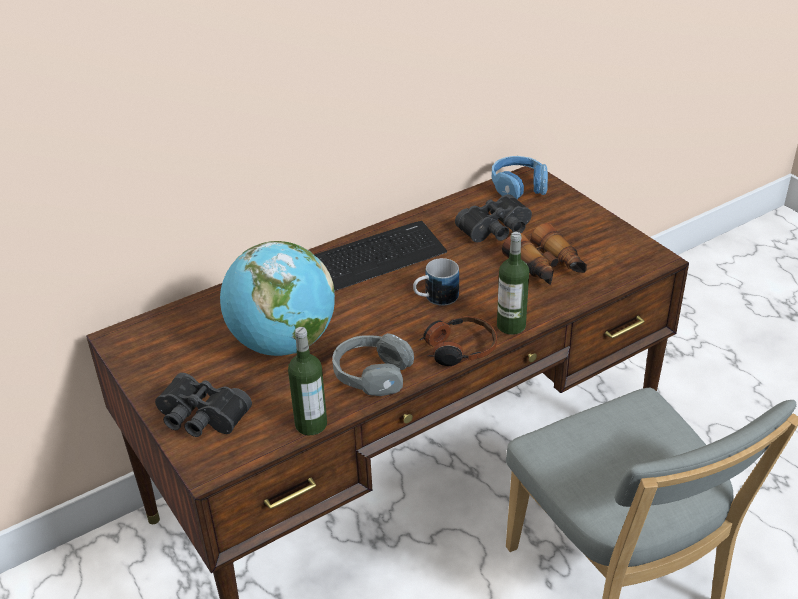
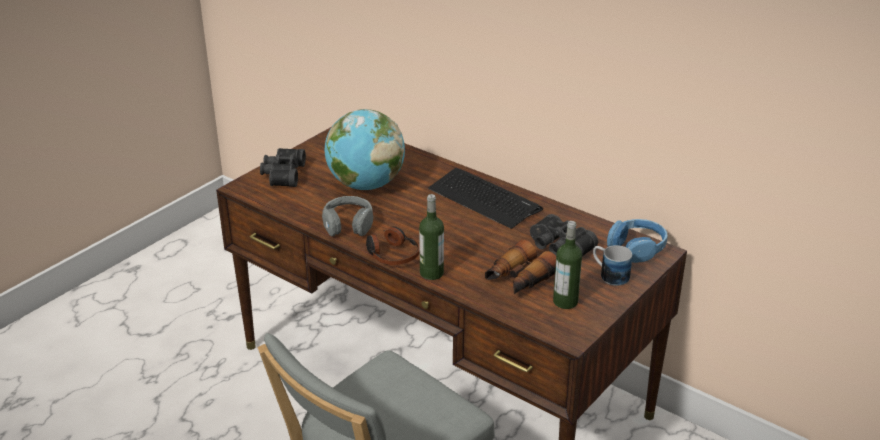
camera: 70 degrees right, 5 degrees down
bottle [288,327,327,435] -> bottle moved to [553,221,582,309]
mug [413,258,459,306] -> mug moved to [593,245,632,286]

